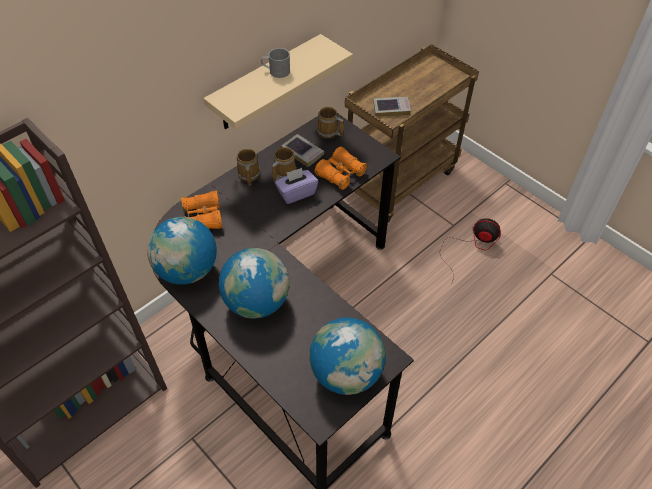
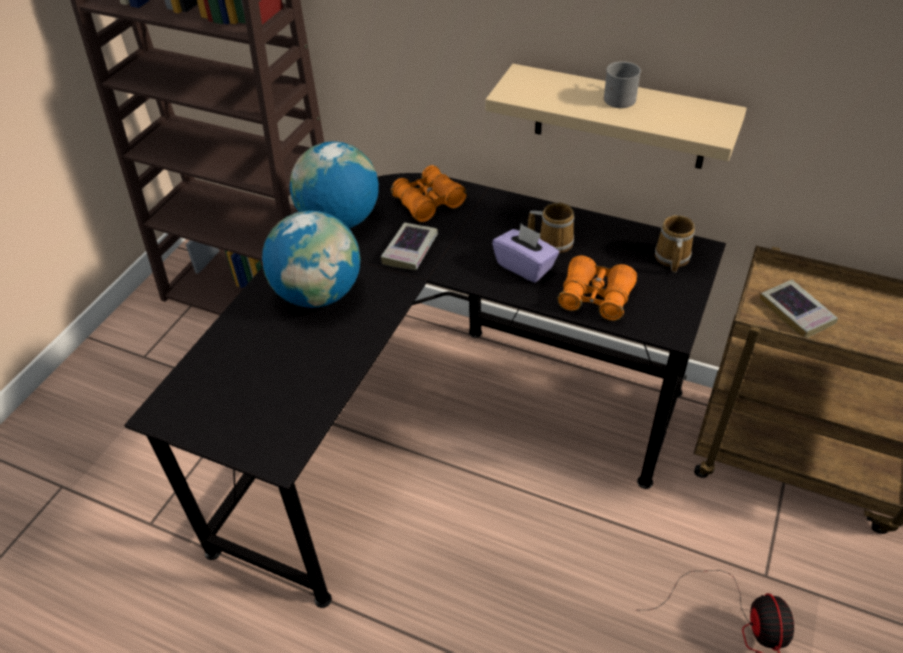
camera: 70 degrees right, 5 degrees down
mug [236,149,260,185] -> none
book [281,134,324,167] -> book moved to [381,223,438,270]
globe [309,317,386,395] -> none

